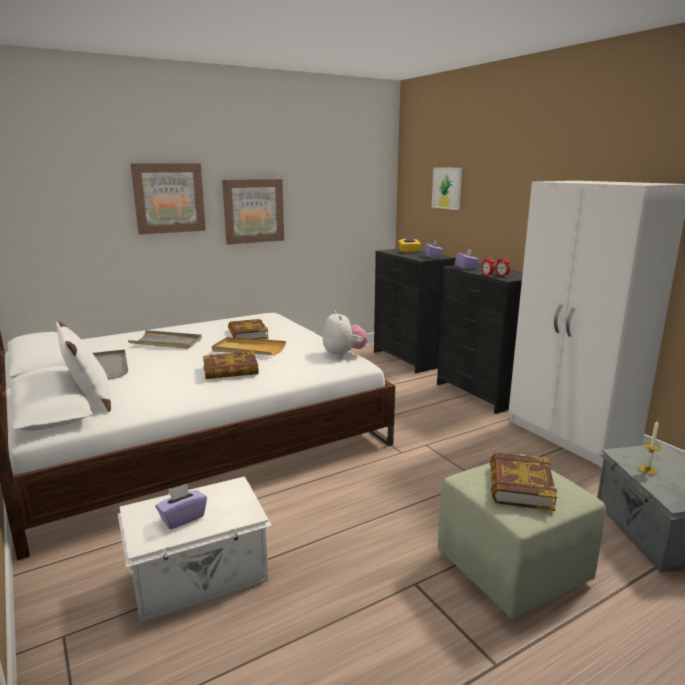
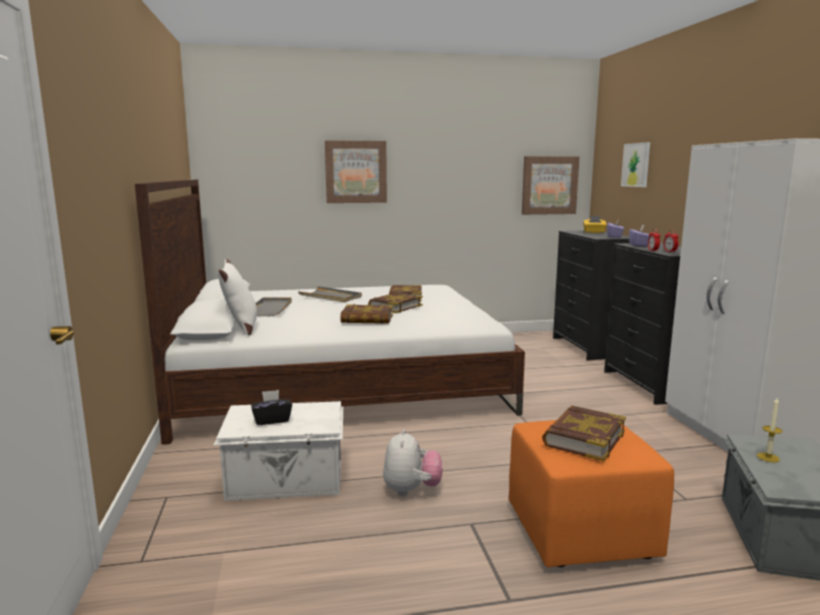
camera: 20 degrees right, 5 degrees down
purple tissue box [155,484,207,530] -> black tissue box [251,390,292,425]
beige tray [212,337,286,355] -> book [368,292,423,313]
picture [222,179,284,245] -> picture moved to [522,156,579,215]
plush toy [323,310,368,358] -> plush toy moved to [383,429,443,496]
green ottoman [438,454,606,618] -> orange ottoman [509,420,674,567]

